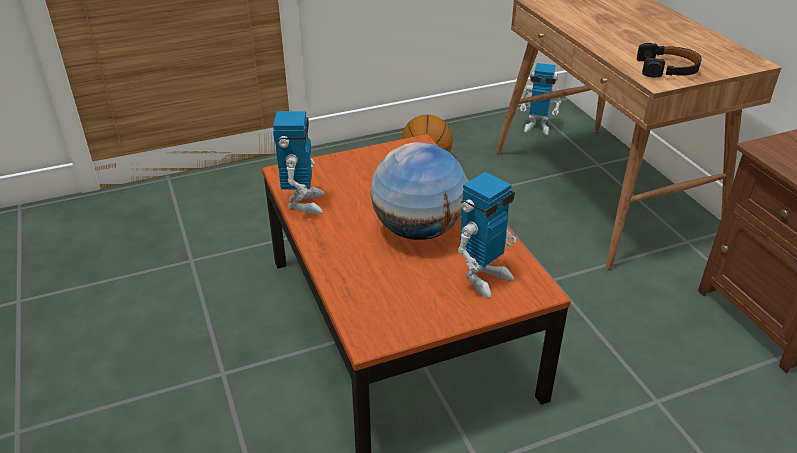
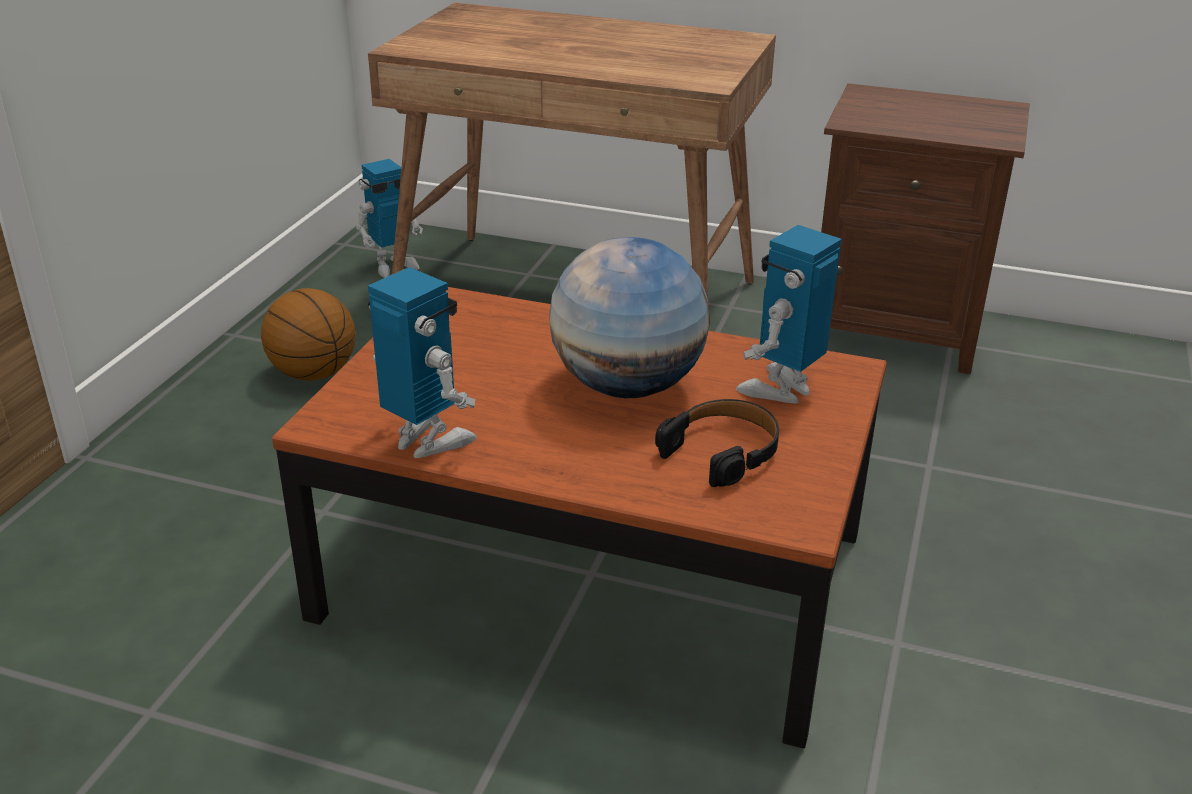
camera: 50 degrees left, 5 degrees down
toy robot [458,172,516,298] -> toy robot turned 135 degrees counterclockwise [736,225,842,404]
black headphones [637,43,702,78] -> black headphones moved to [655,399,779,487]

